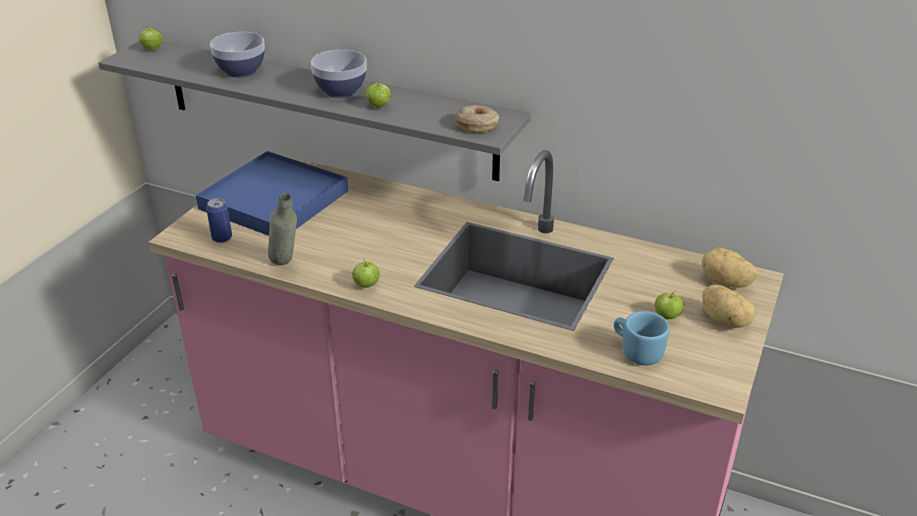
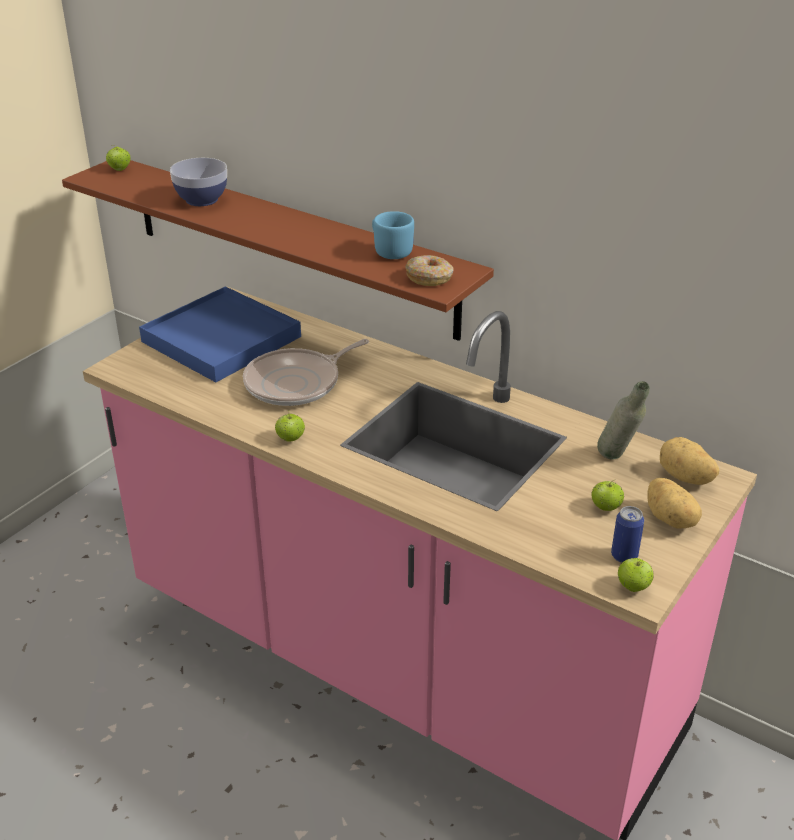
camera: 10 degrees right, 0 degrees up
grey shelf [98,41,531,181] -> brown shelf [62,160,494,341]
can [206,198,232,243] -> can moved to [611,506,644,563]
grey bottle [268,193,297,265] -> grey bottle moved to [597,381,650,459]
bowl [311,50,367,98] -> none
apple [365,82,391,108] -> apple moved to [618,558,654,592]
blue mug [614,311,670,366] -> blue mug moved to [372,211,414,259]
none -> frying pan [243,339,369,406]

